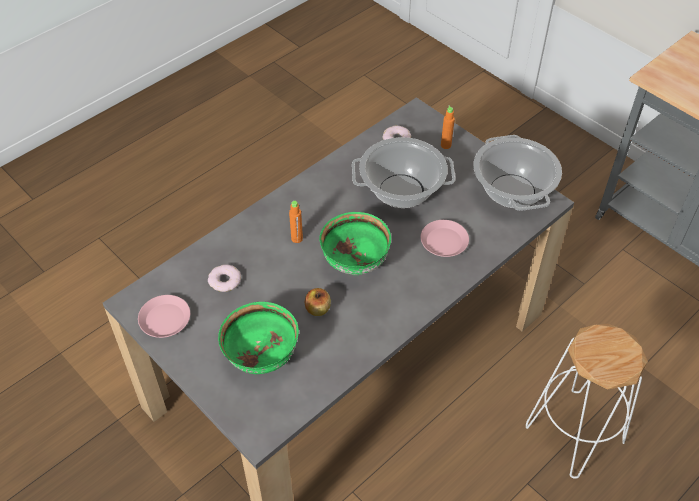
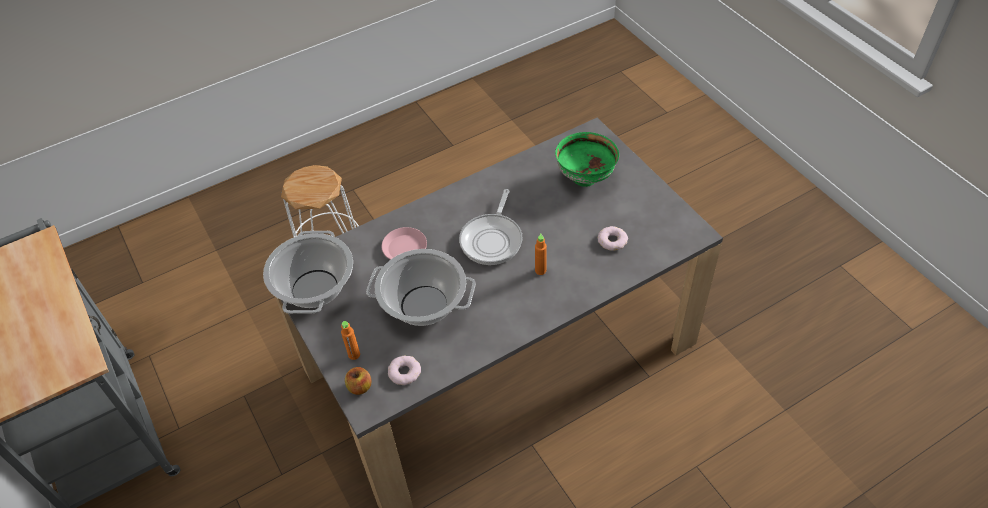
camera: 165 degrees left, 0 degrees up
pink plate [138,295,190,338] -> none
apple [305,288,331,316] -> apple moved to [345,367,372,395]
green bowl [319,212,391,275] -> frying pan [459,189,523,265]

